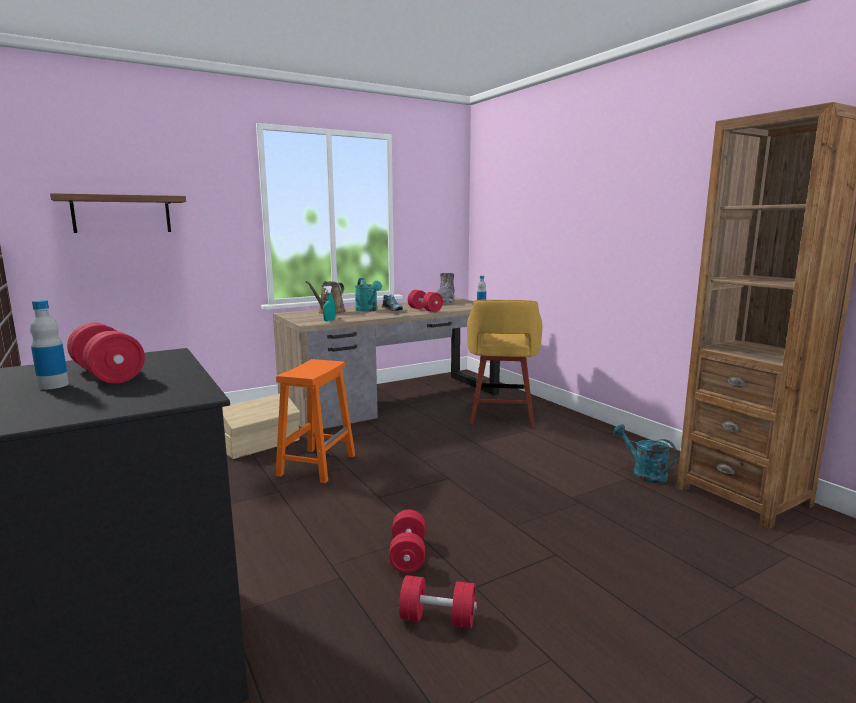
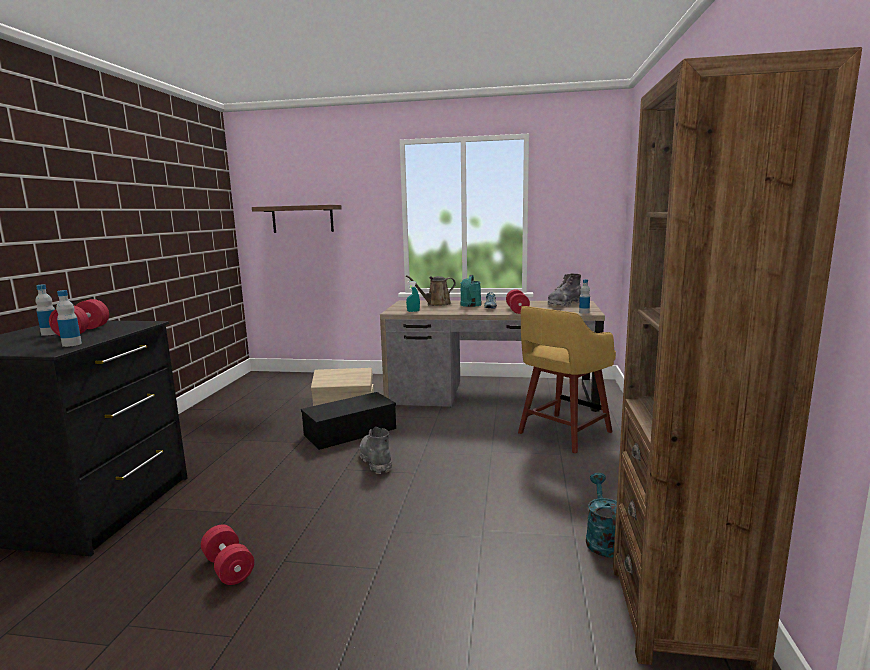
camera: 40 degrees right, 0 degrees up
orange stool [276,359,355,483] -> black storage box [301,392,396,450]
red dumbbell [389,510,425,573] -> none
none -> bottle [56,290,82,347]
none -> grey boot [359,427,392,474]

